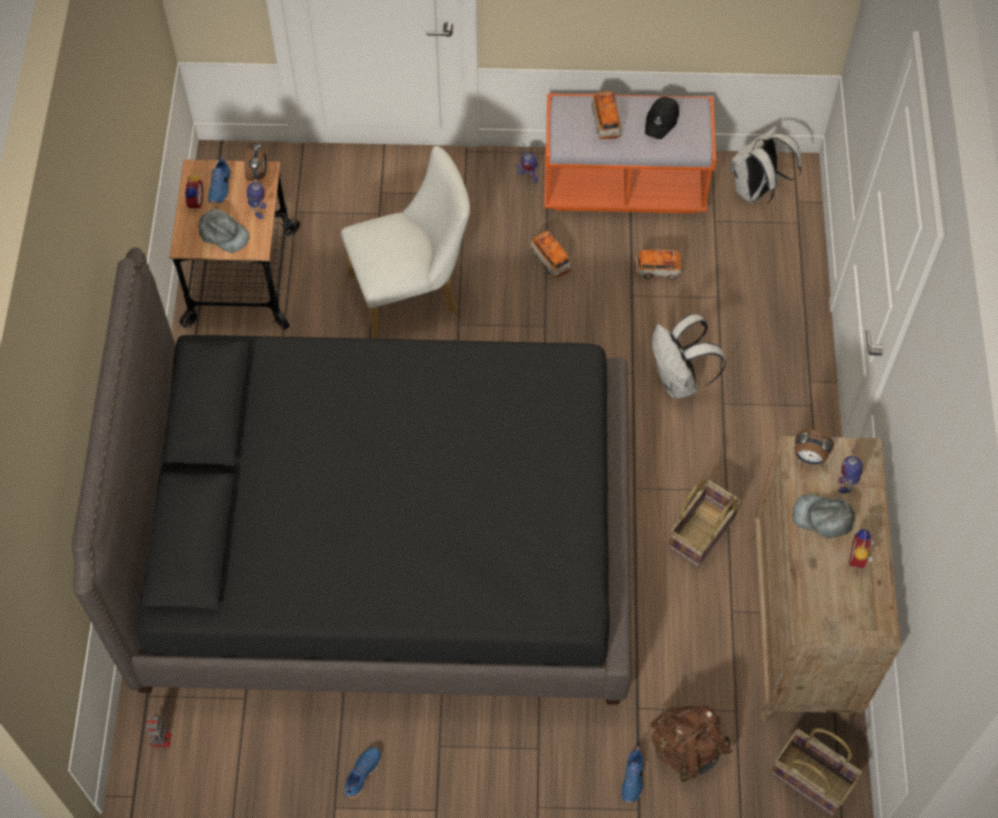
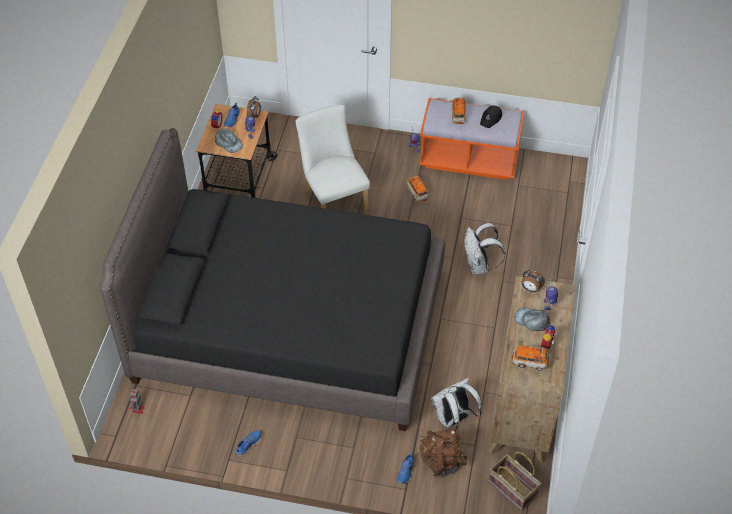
camera: 10 degrees right, 10 degrees down
white chair [341,146,470,339] -> white chair turned 105 degrees counterclockwise [296,105,370,214]
toy car [634,250,683,279] -> toy car moved to [512,346,549,371]
basket [668,479,741,567] -> none
white backpack [731,126,802,205] -> white backpack moved to [431,378,482,431]

